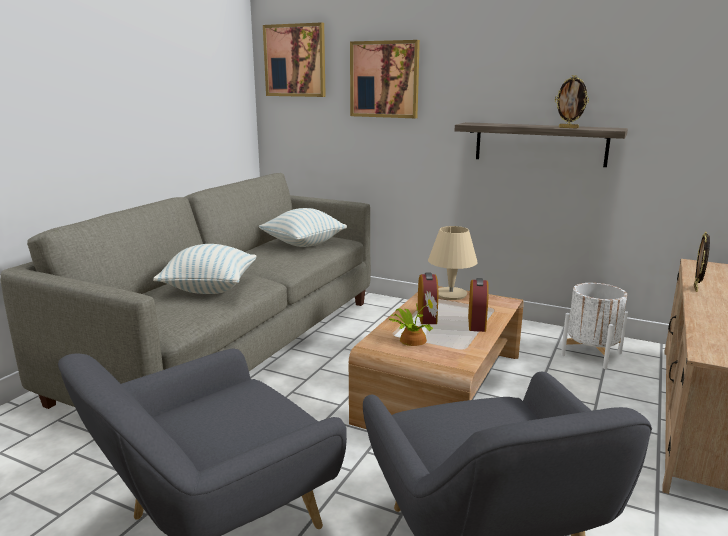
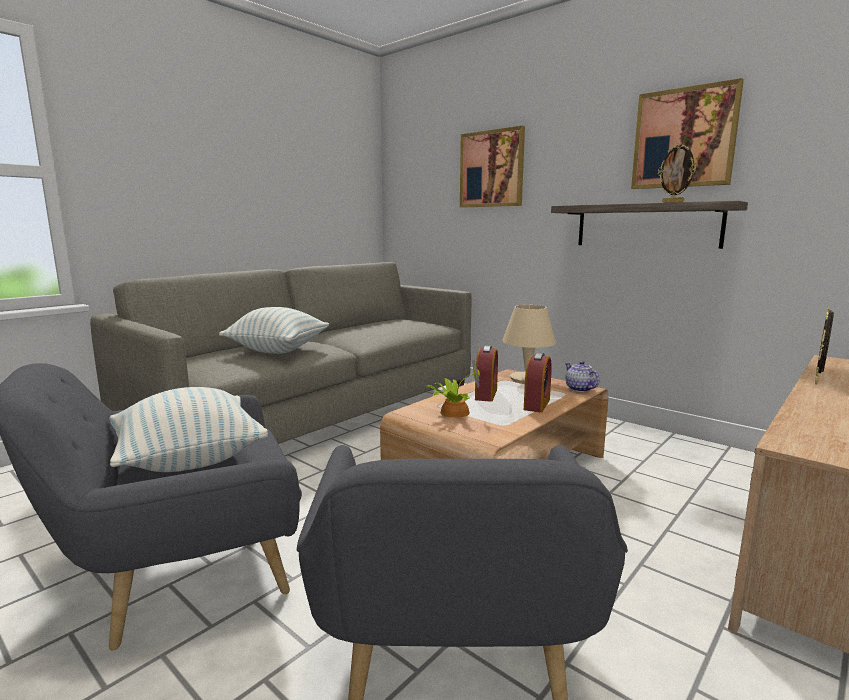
camera: 15 degrees right, 5 degrees down
pillow [259,208,347,247] -> pillow moved to [109,387,268,472]
picture [263,22,326,97] -> picture moved to [631,78,744,189]
white planter [561,283,628,369] -> none
none -> teapot [565,361,599,392]

